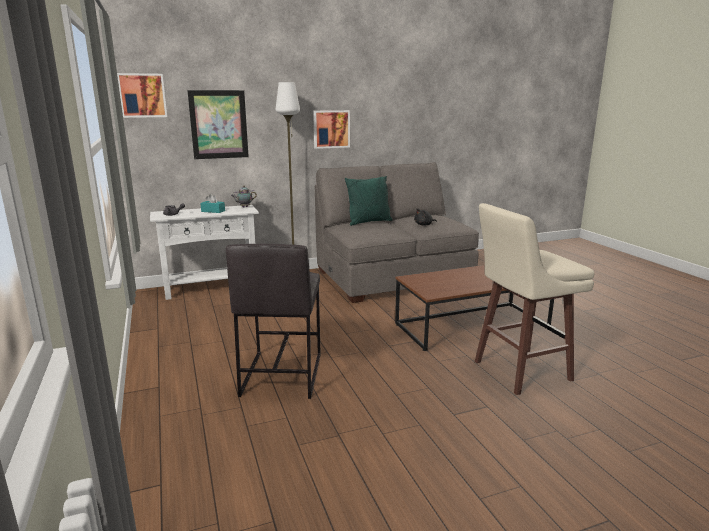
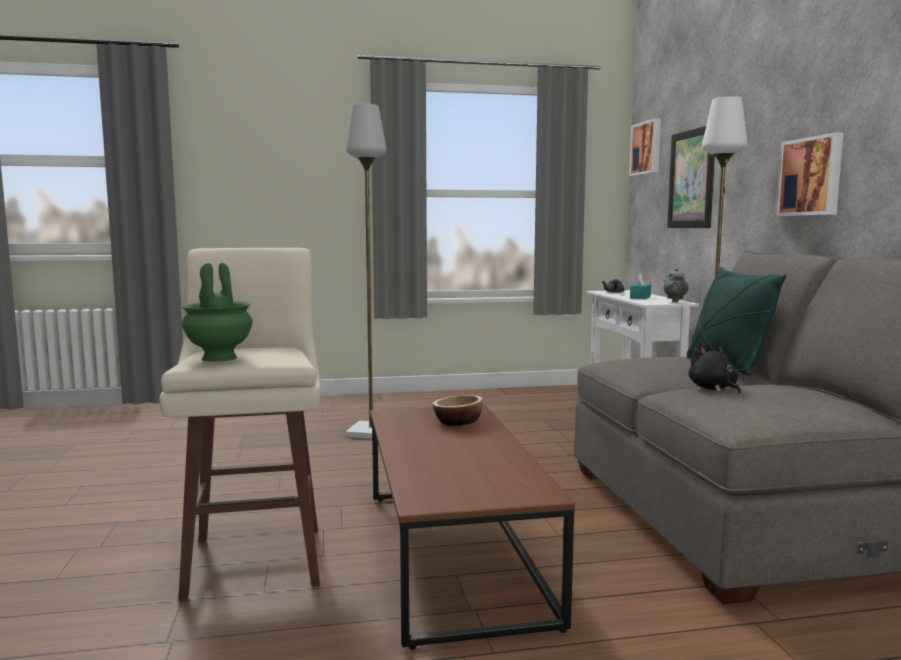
camera: 100 degrees right, 10 degrees down
grey stool [226,244,321,399] -> grey floor lamp [345,104,387,439]
none -> green vase [181,263,253,362]
none -> bowl [433,395,483,426]

